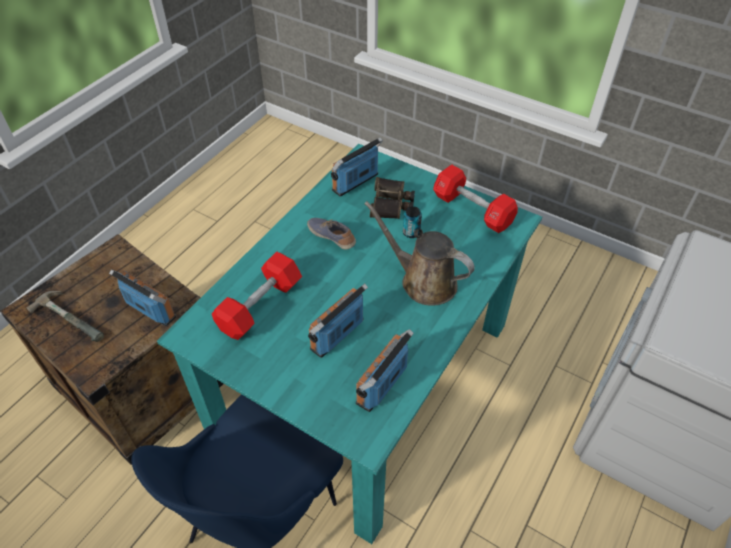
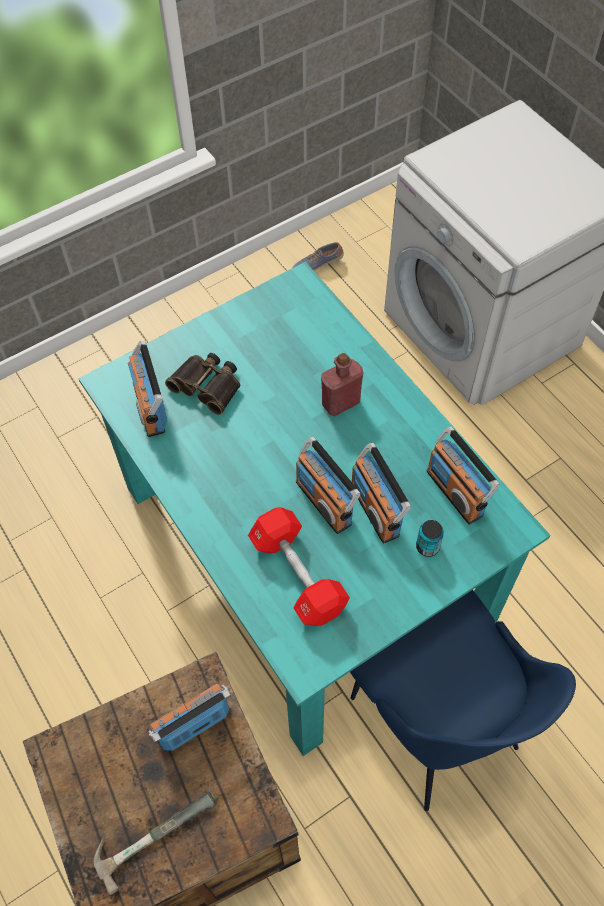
camera: 65 degrees left, 10 degrees up
shoe [307,218,356,250] -> shoe moved to [292,242,344,272]
brown watering can [364,201,475,306] -> red bottle [321,353,363,416]
can [403,206,422,238] -> can moved to [416,520,444,557]
red dumbbell [433,165,518,233] -> none
none -> radio [296,437,360,534]

